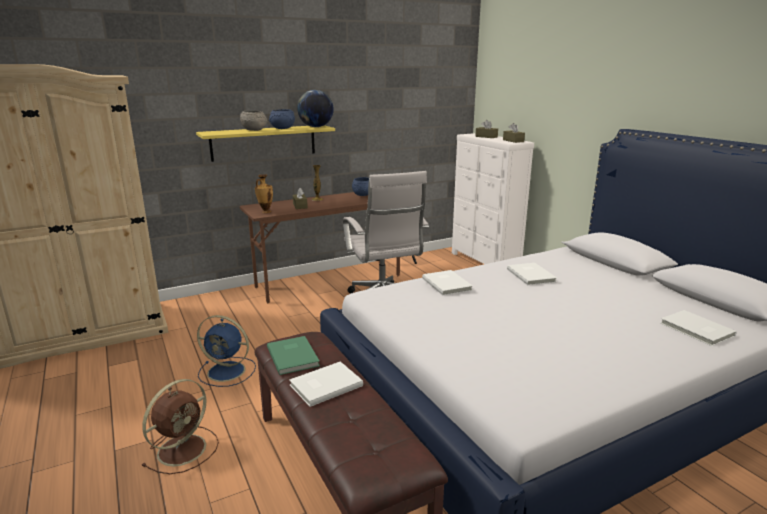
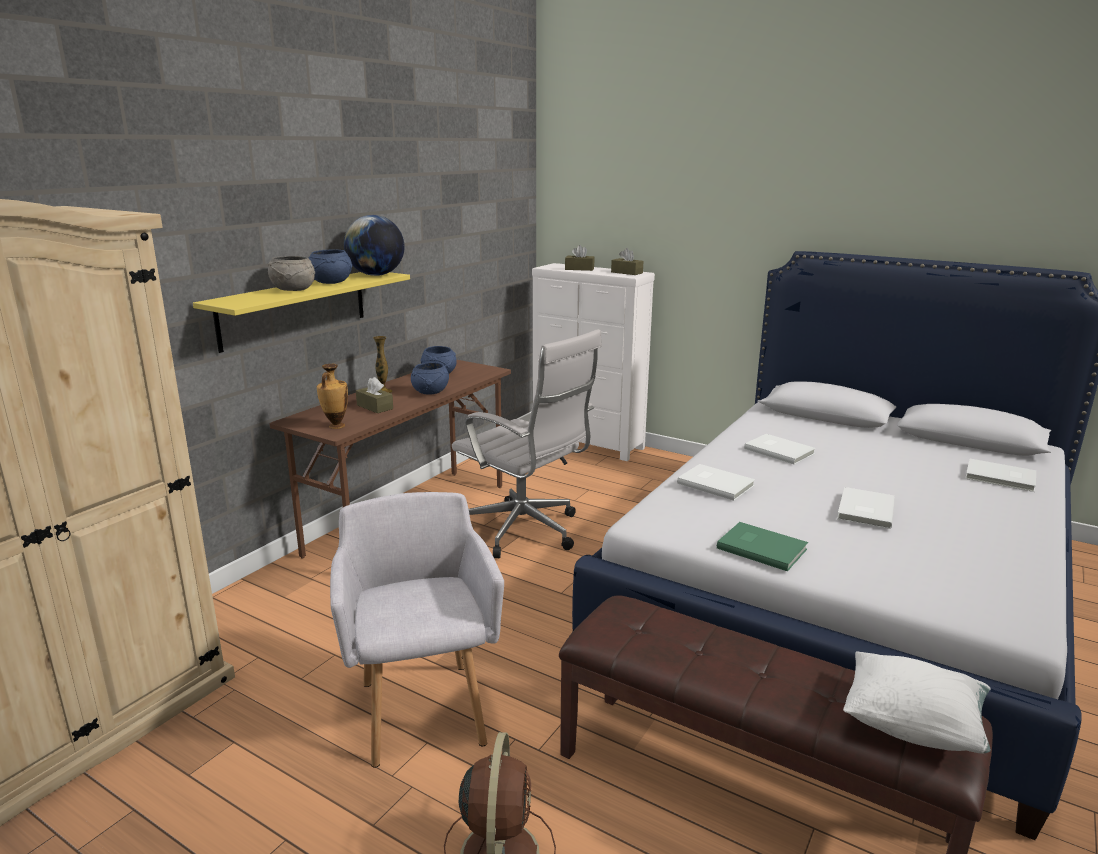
camera: 30 degrees left, 0 degrees up
blue fan [197,315,256,387] -> grey armchair [330,492,504,768]
green book [267,336,320,375] -> green book moved to [717,522,808,571]
white book [290,361,363,407] -> white book moved to [837,487,895,529]
none -> blue bowl [411,362,449,395]
none -> white pillow [843,651,991,754]

